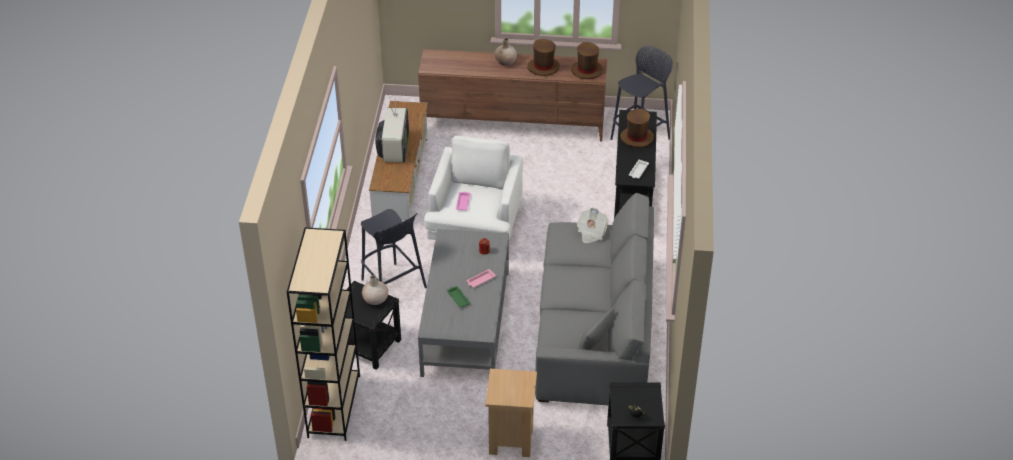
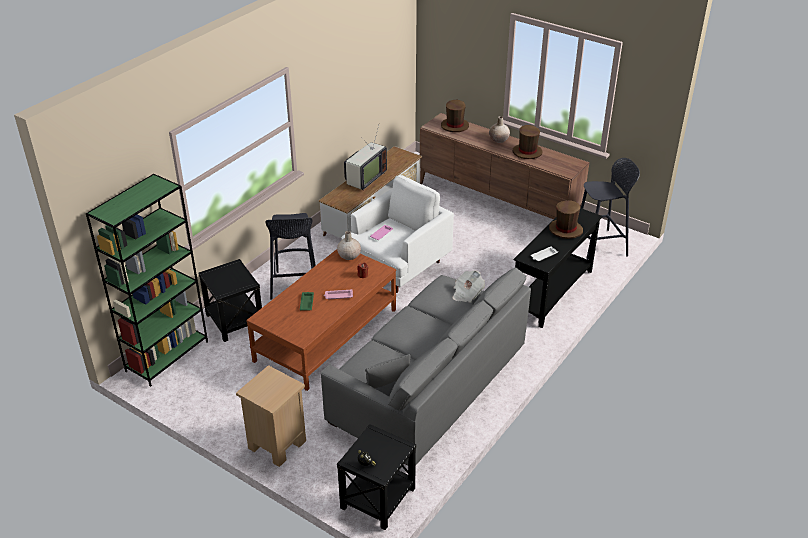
camera: 30 degrees right, 5 degrees down
beige bookcase [287,227,360,441] -> green bookcase [86,174,208,387]
beige vase [362,275,388,305] -> beige vase moved to [337,231,361,260]
grey coffee table [418,229,509,377] -> brown coffee table [246,249,396,391]
brown hat [571,42,603,79] -> brown hat moved to [441,100,469,132]

